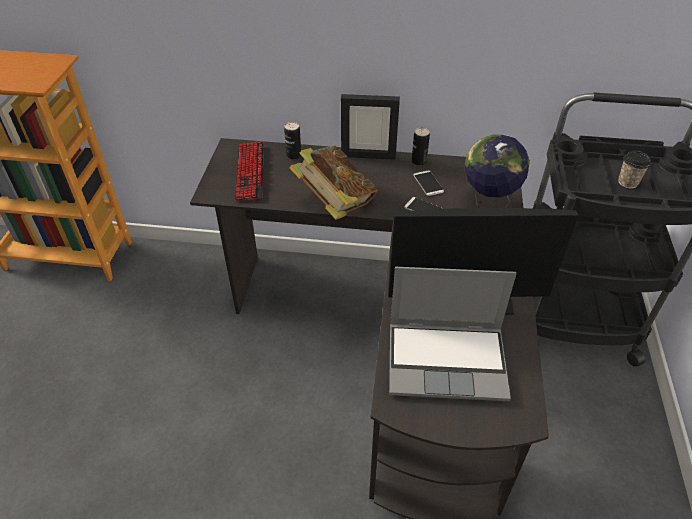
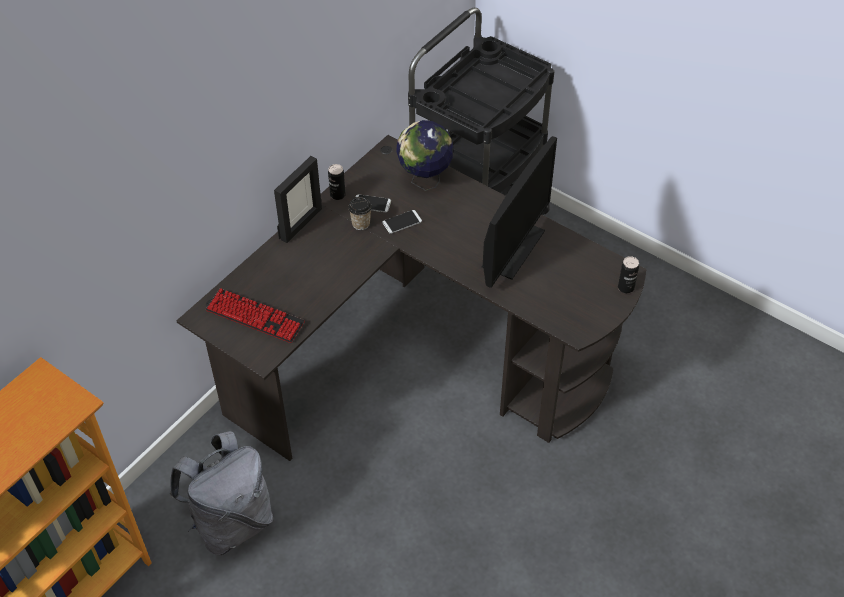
camera: 60 degrees left, 5 degrees up
can [284,122,301,160] -> can moved to [618,256,639,293]
book [290,145,377,220] -> none
laptop [389,267,517,401] -> none
cup [618,150,651,188] -> cup moved to [348,197,372,230]
none -> grey backpack [170,431,273,555]

